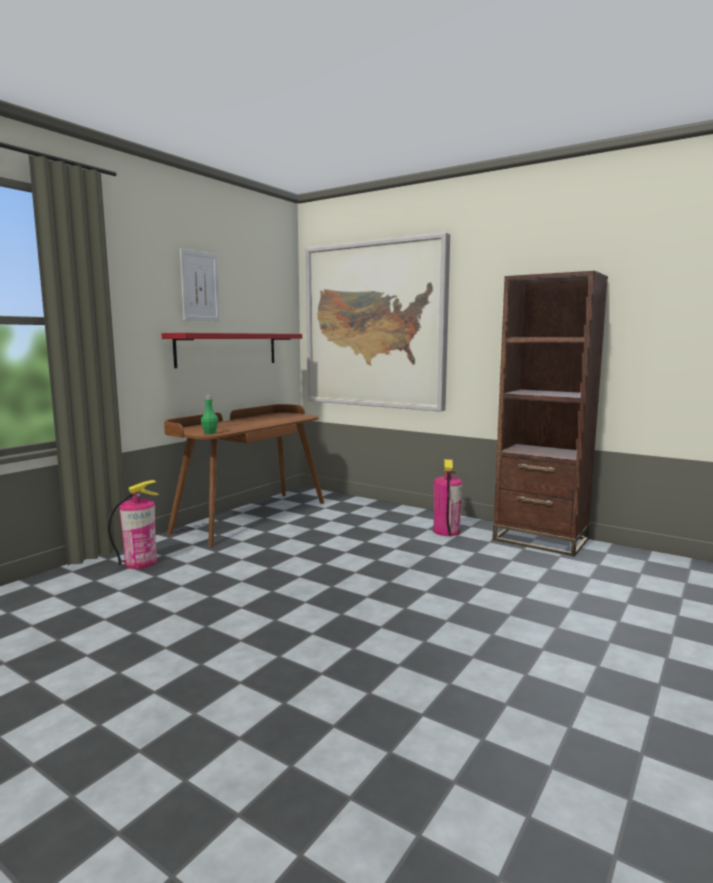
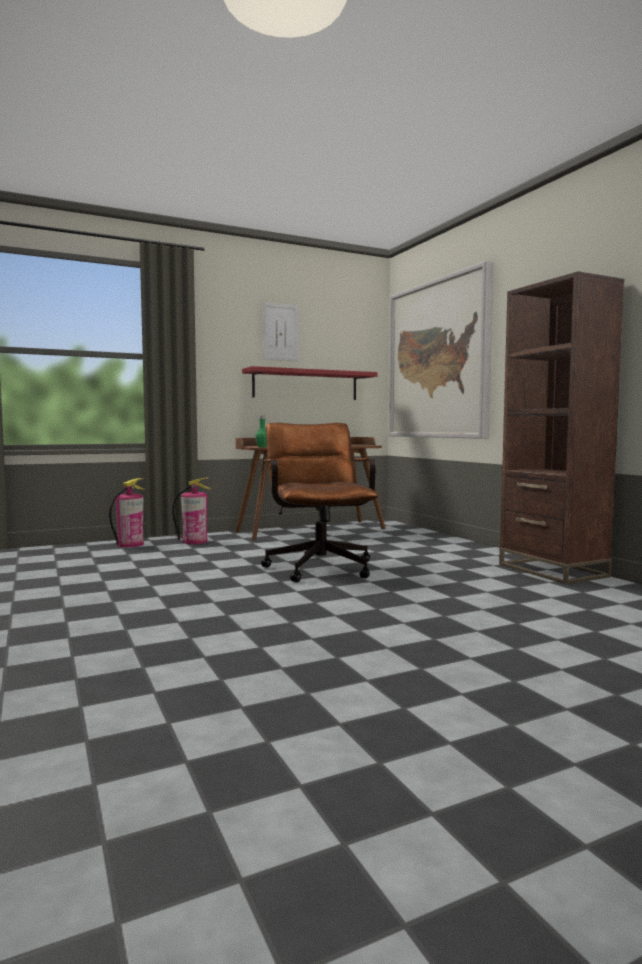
camera: 30 degrees right, 5 degrees down
fire extinguisher [433,459,463,536] -> fire extinguisher moved to [109,478,144,547]
none -> brown office chair [261,423,378,582]

